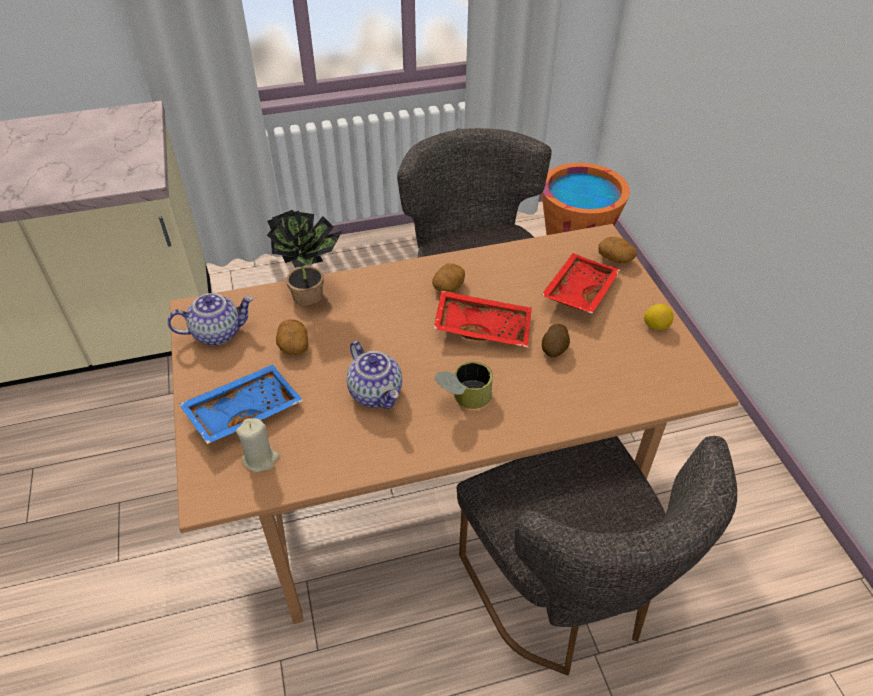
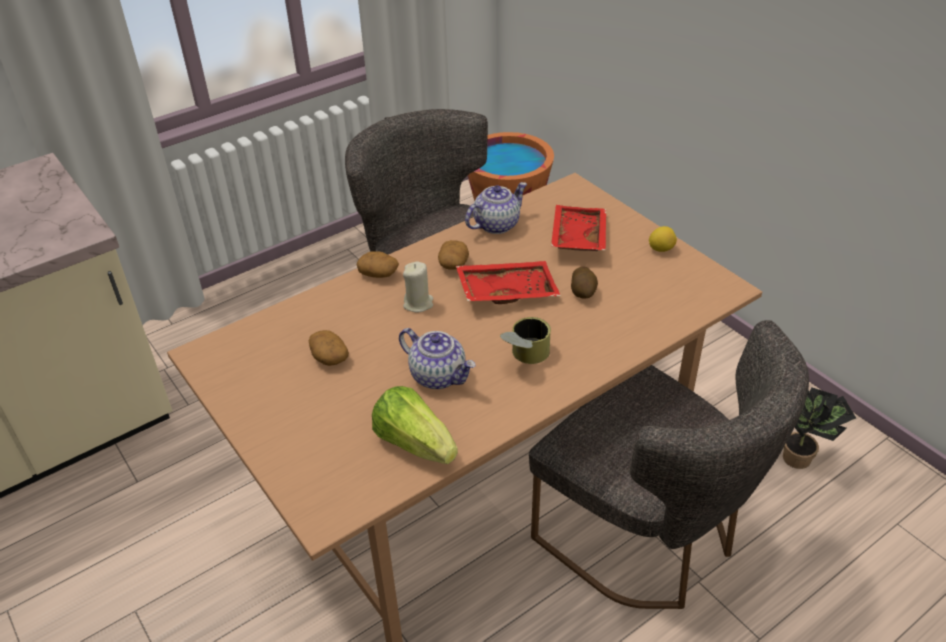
camera: 20 degrees left, 5 degrees down
teapot [167,293,253,345] -> teapot moved to [465,182,527,234]
blue tray [179,364,303,444] -> none
beige candle [236,418,279,472] -> beige candle moved to [403,262,433,313]
potted plant [267,210,343,306] -> potted plant moved to [783,387,856,469]
potato [598,237,637,263] -> potato moved to [357,251,399,278]
none -> lettuce [372,386,458,464]

